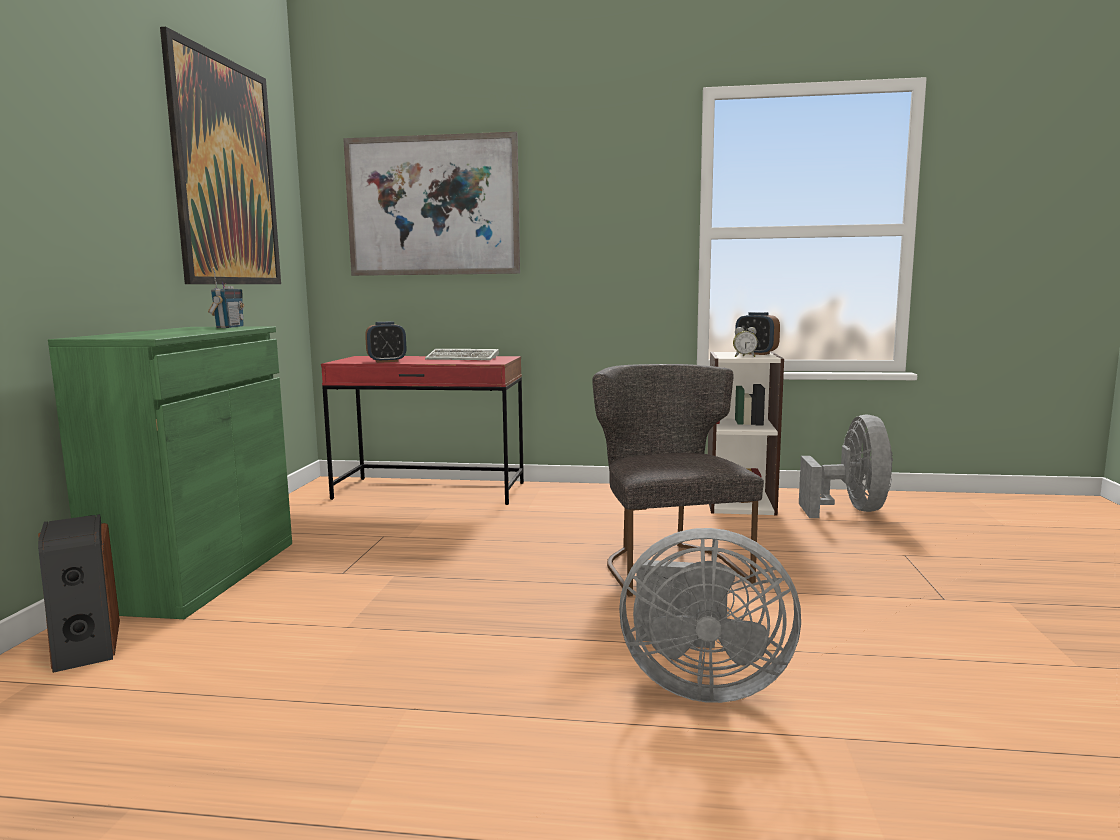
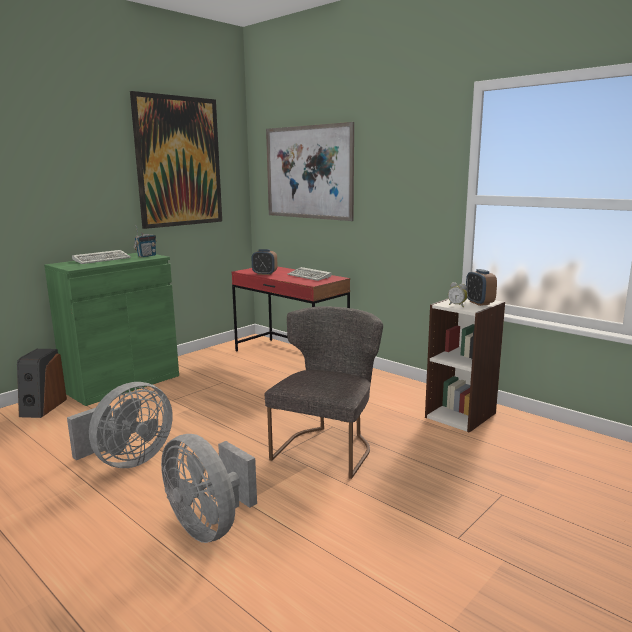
camera: 35 degrees right, 5 degrees up
grey fan [799,414,893,518] -> grey fan moved to [67,382,173,468]
none -> keyboard [72,250,131,264]

